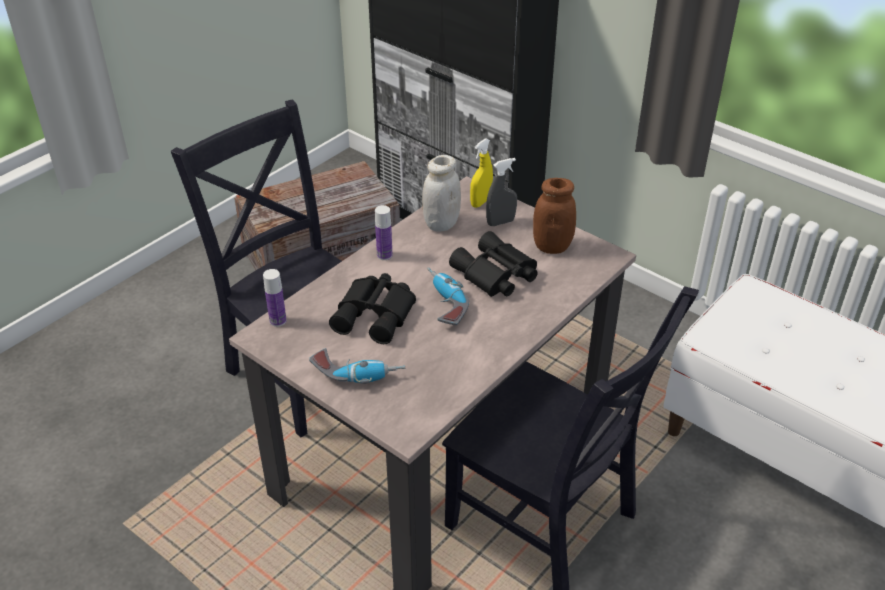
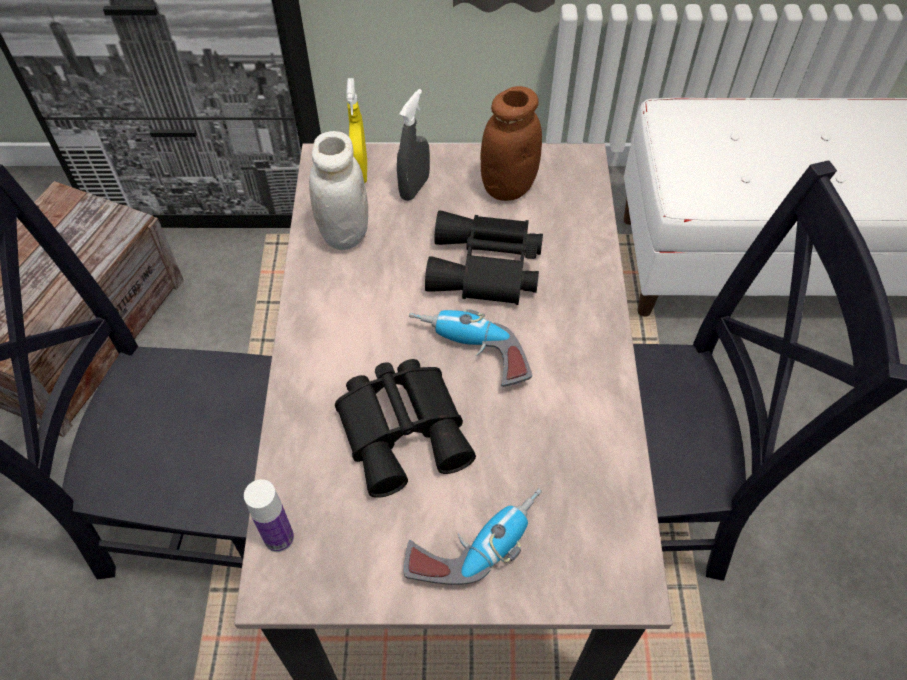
camera: 40 degrees left, 15 degrees up
bottle [375,205,392,260] -> none

